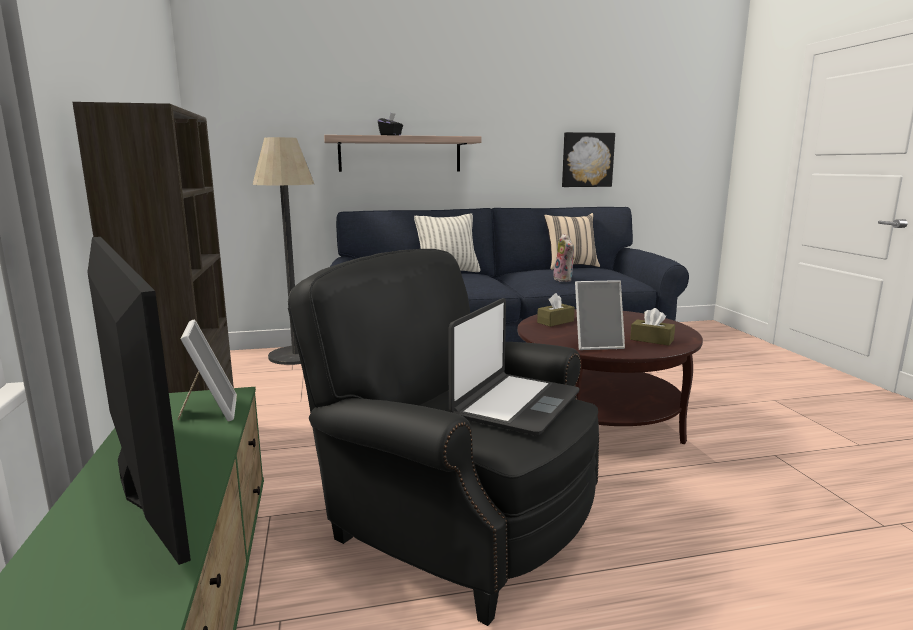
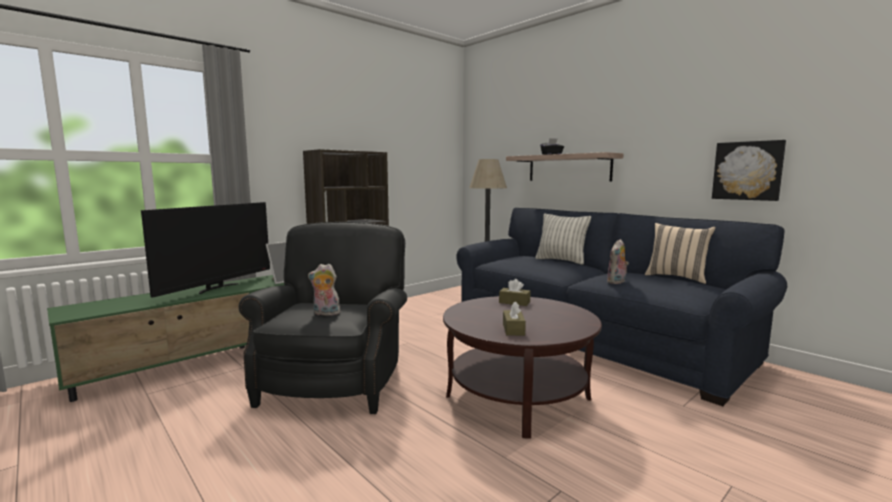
camera: 60 degrees right, 5 degrees down
laptop [448,298,580,435] -> plush toy [308,264,340,316]
picture frame [575,280,625,350] -> none

